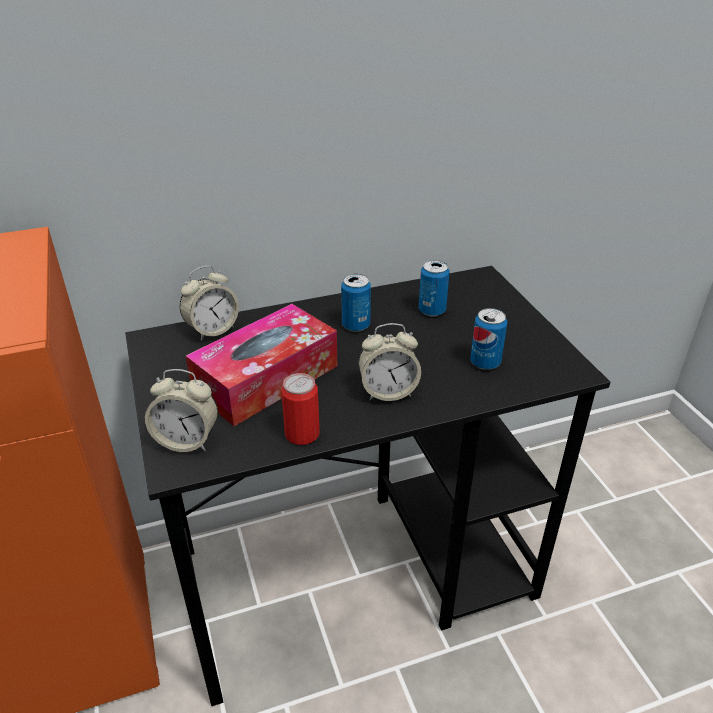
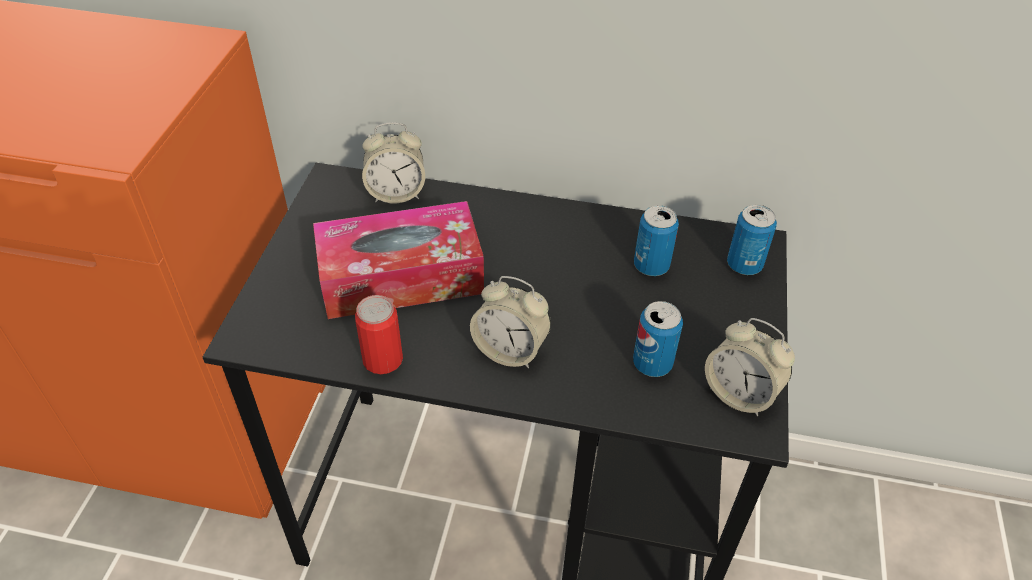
camera: 30 degrees right, 10 degrees up
alarm clock [145,369,218,452] -> alarm clock moved to [705,318,795,416]
can [341,274,371,332] -> can moved to [727,205,777,275]

